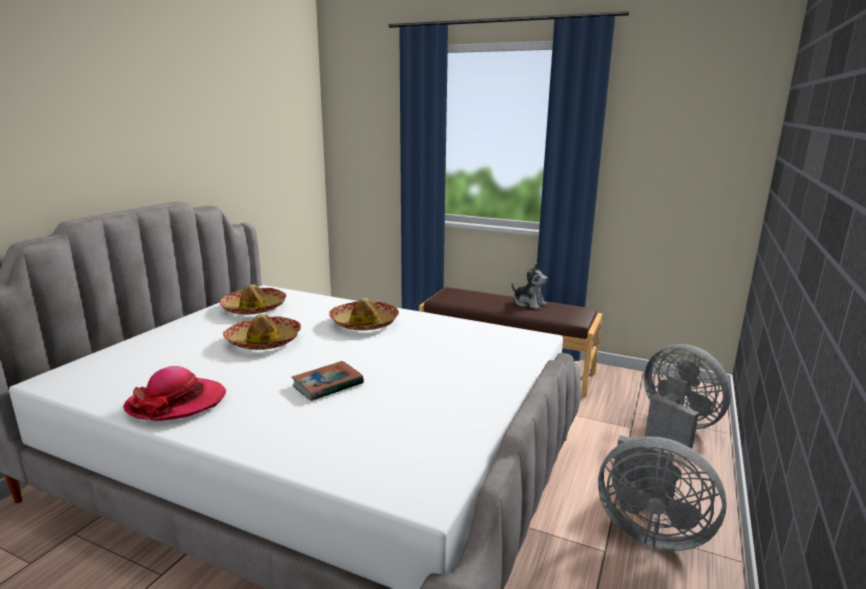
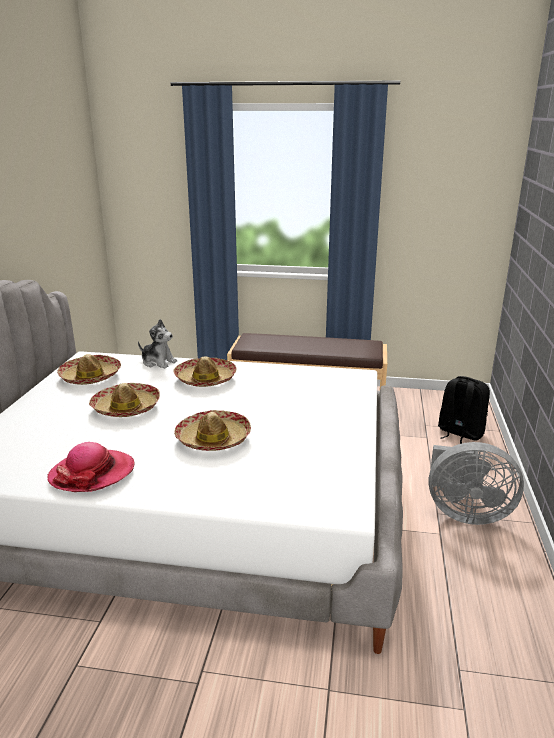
camera: 15 degrees left, 5 degrees up
book [292,361,364,401] -> hat [174,410,251,451]
plush toy [512,263,548,309] -> plush toy moved to [138,319,177,368]
grey fan [644,344,731,459] -> black backpack [438,376,490,444]

